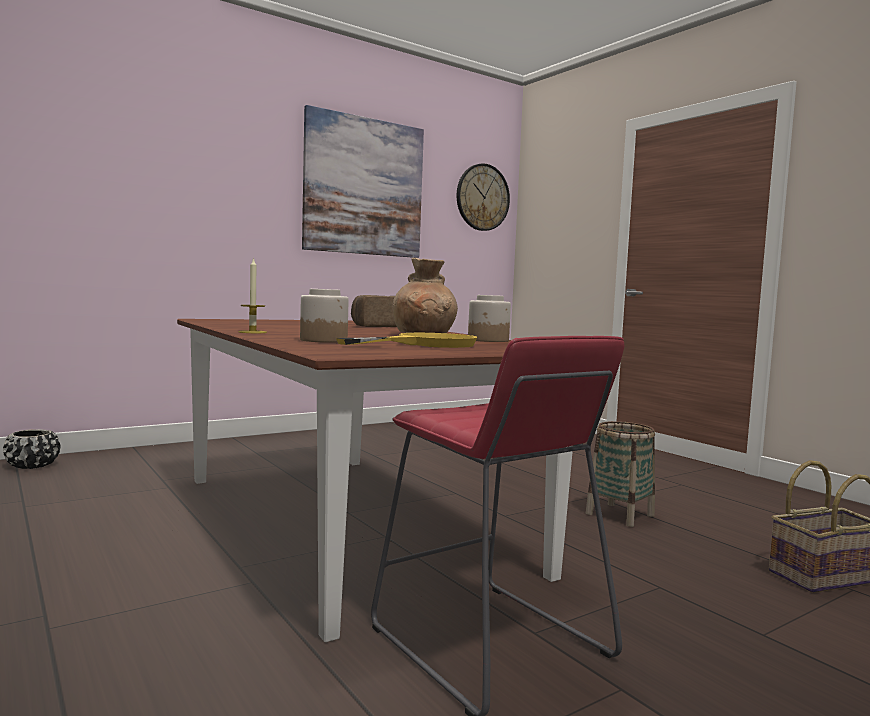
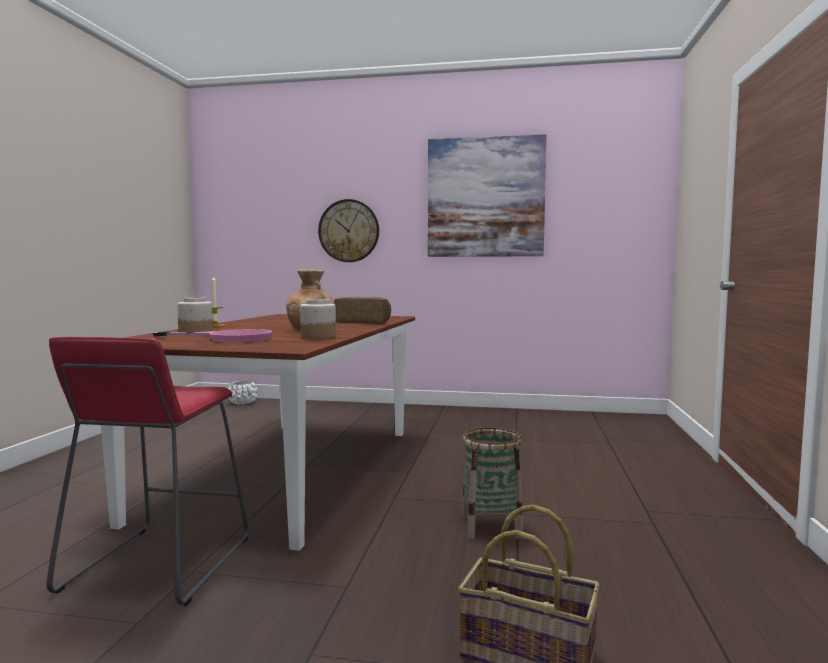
camera: 45 degrees right, 0 degrees up
black planter [3,429,60,469] -> white planter [227,381,257,405]
yellow frying pan [336,333,477,348] -> pink frying pan [153,329,272,342]
wall clock [457,163,510,231] -> wall clock moved to [318,199,379,262]

